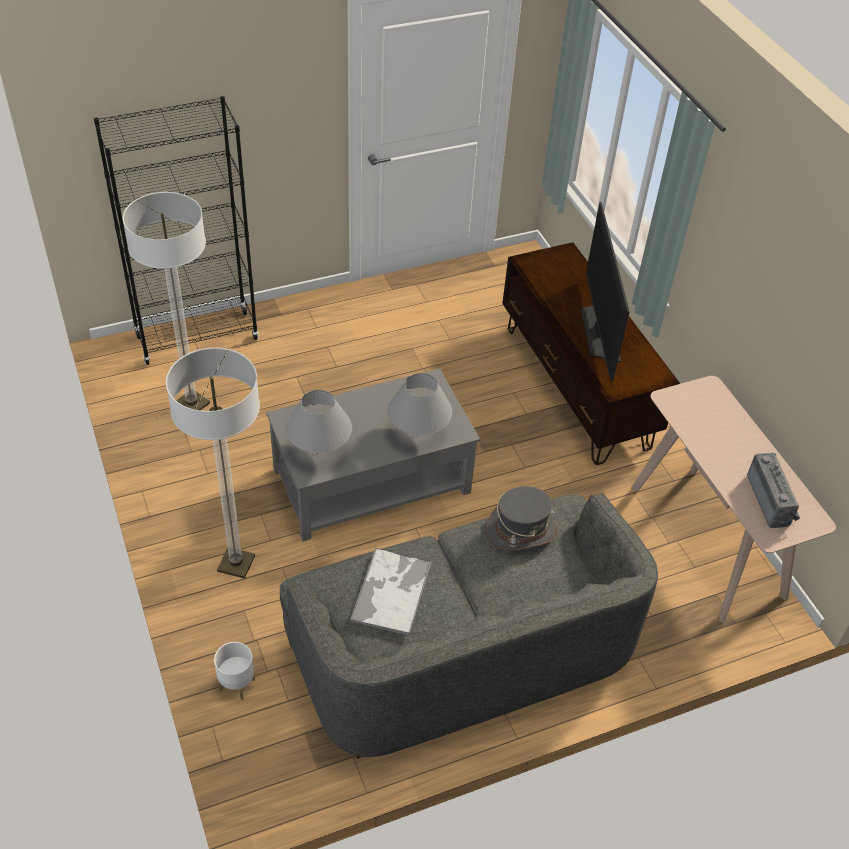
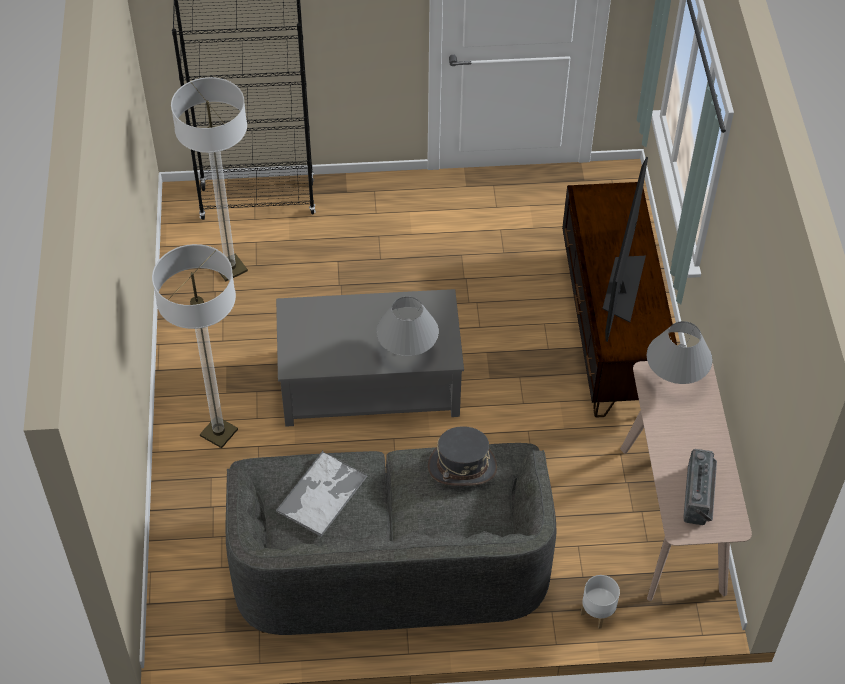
camera: 20 degrees right, 5 degrees up
white planter [214,642,255,700] -> white planter moved to [581,575,620,629]
grey table lamp [286,390,352,453] -> grey table lamp moved to [647,321,712,384]

